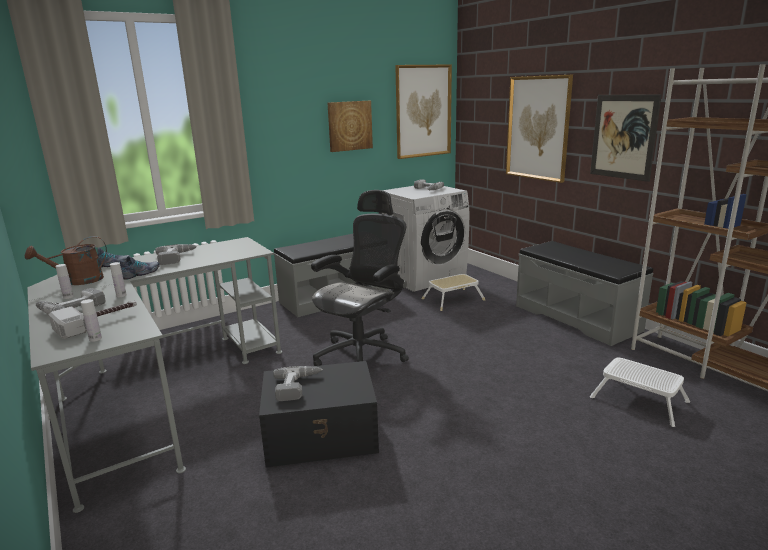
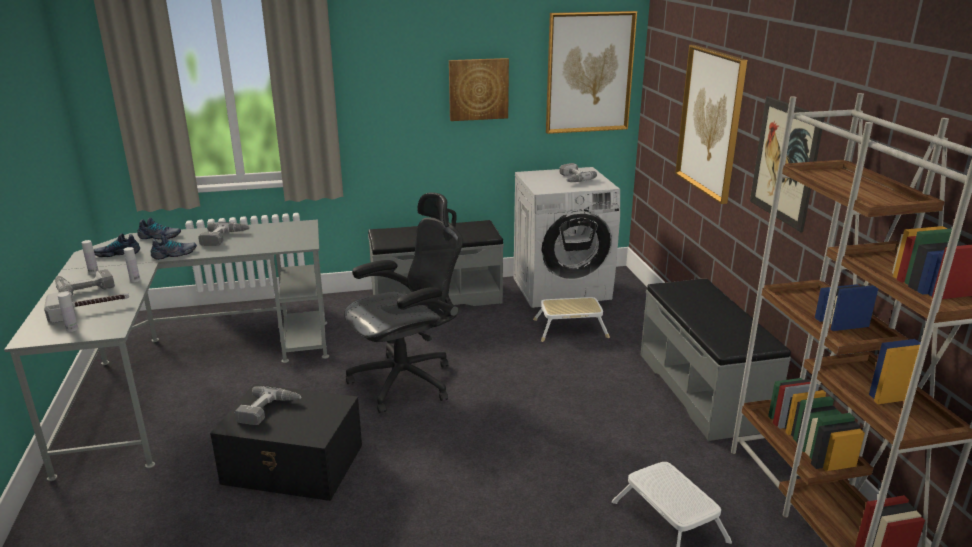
camera: 20 degrees right, 5 degrees up
brown watering can [25,236,107,285] -> shoe [94,233,140,257]

